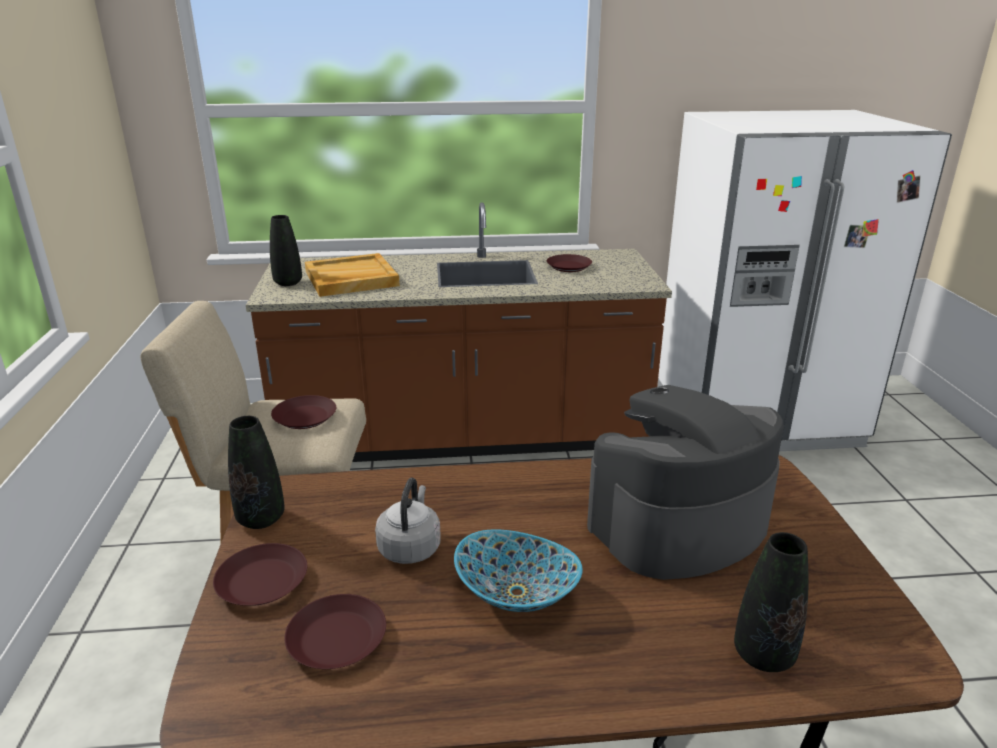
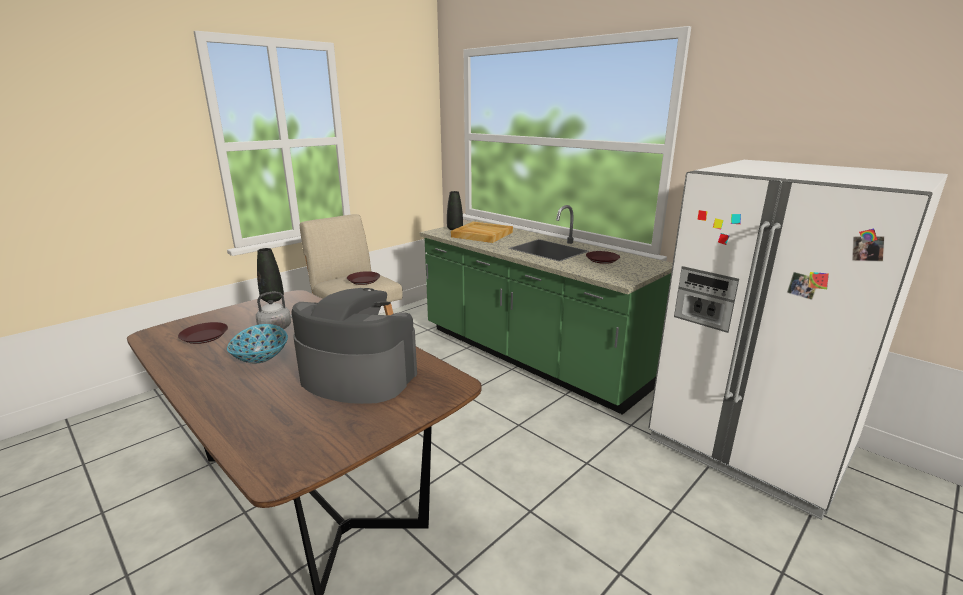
camera: 50 degrees right, 5 degrees down
brown plate [213,543,307,606] -> none
brown counter [246,202,672,462] -> green counter [420,205,673,415]
black vase [734,532,808,672] -> none

